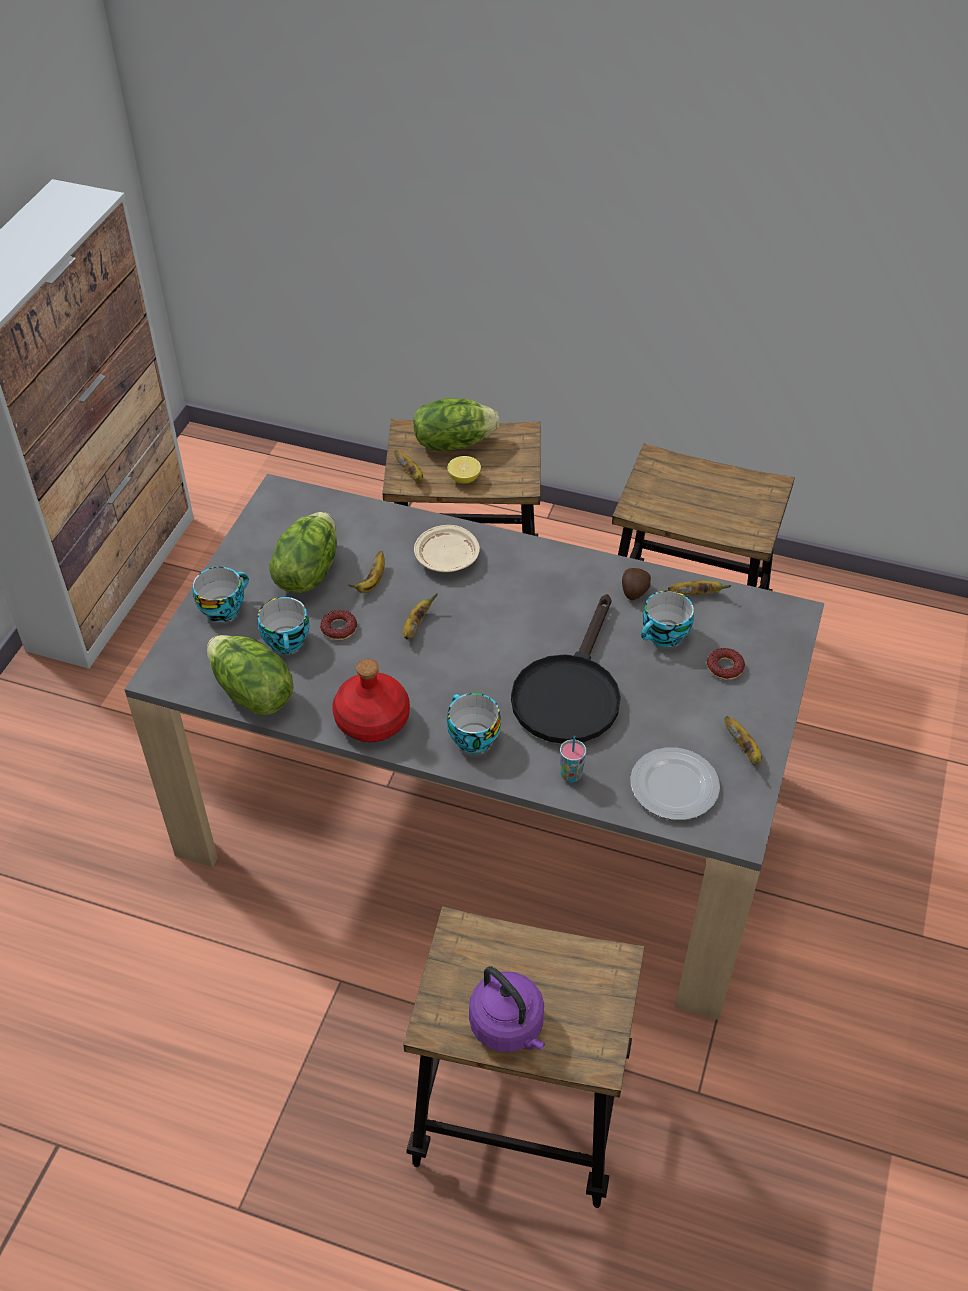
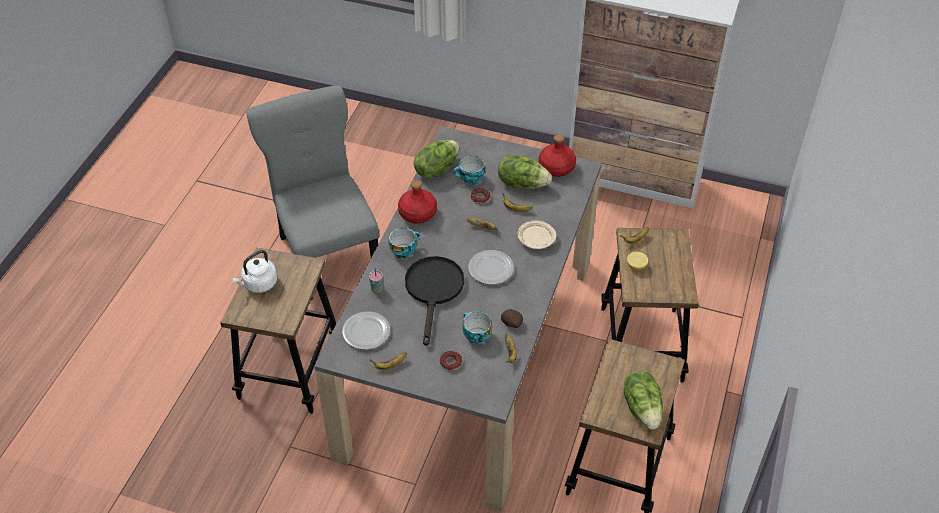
camera: 90 degrees right, 0 degrees up
cup [193,567,249,622] -> none
lettuce [413,398,500,451] -> lettuce moved to [624,371,663,429]
purple kettle [469,966,545,1052] -> white kettle [232,250,277,293]
black frying pan [511,594,621,744] -> black frying pan turned 75 degrees clockwise [405,256,464,346]
none -> grey chair [246,86,379,300]
none -> plate [468,250,514,285]
none -> red bottle [538,134,576,177]

